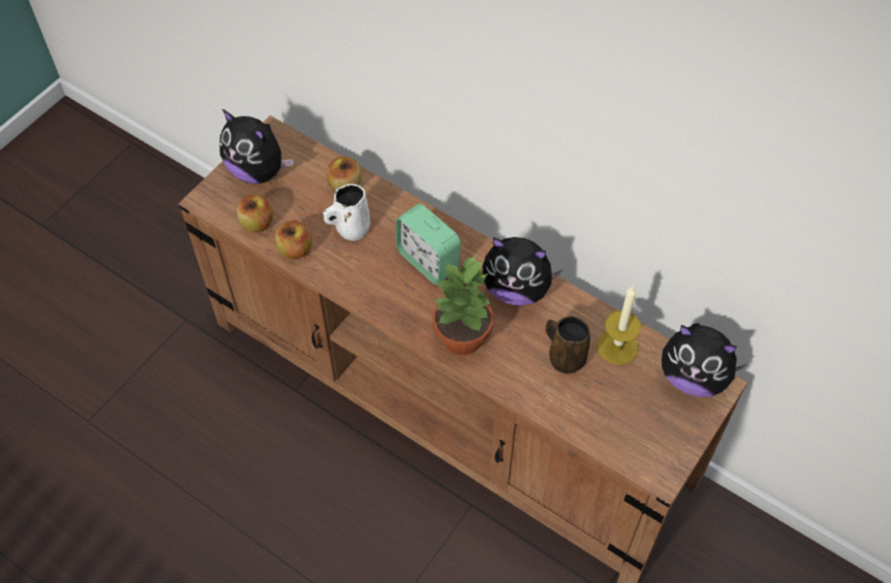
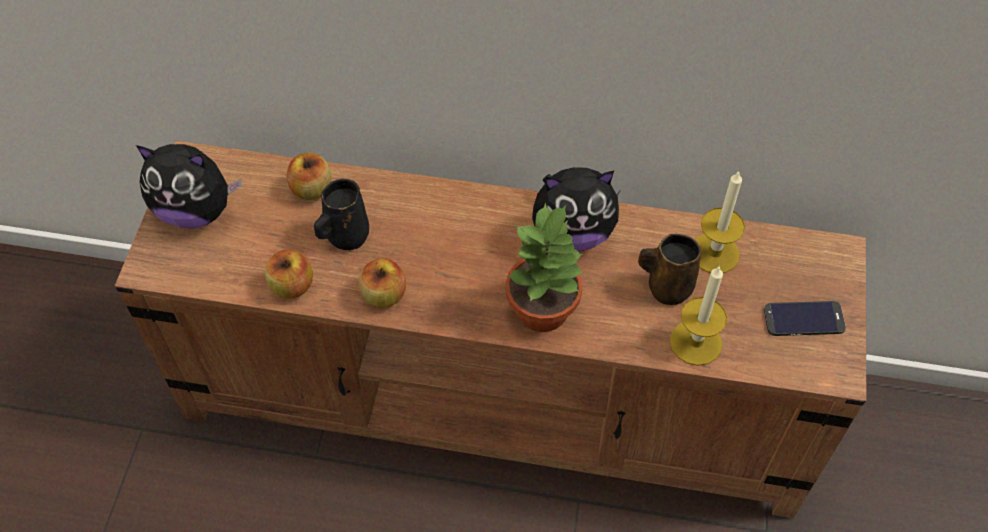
camera: 25 degrees left, 0 degrees up
apple [237,194,273,232] -> apple moved to [359,258,406,308]
white mug [323,184,370,241] -> black mug [314,179,369,250]
alarm clock [396,204,461,284] -> none
plush toy [661,323,746,397] -> none
none -> candle [670,266,727,366]
none -> phone [764,301,846,336]

